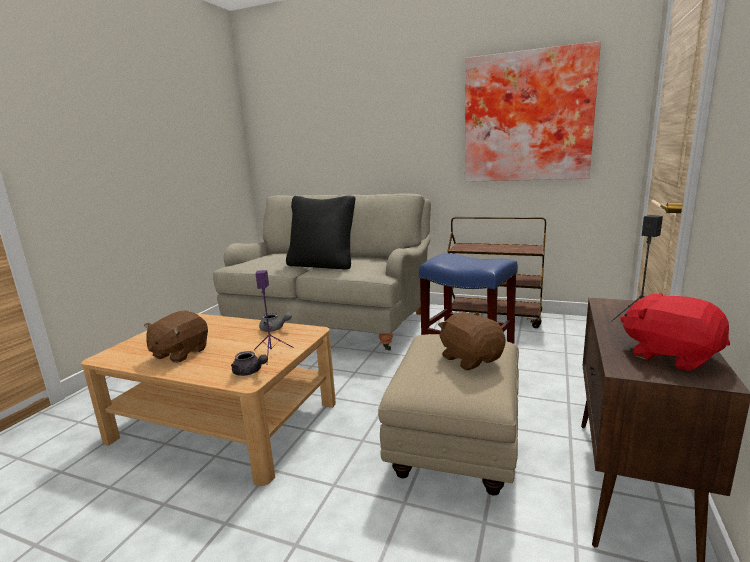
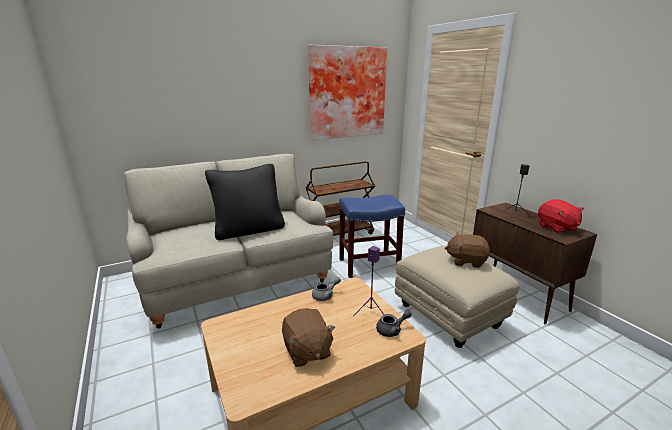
camera: 50 degrees left, 5 degrees up
red plush toy [620,293,730,371] -> red plush toy turned 105 degrees counterclockwise [538,199,584,233]

